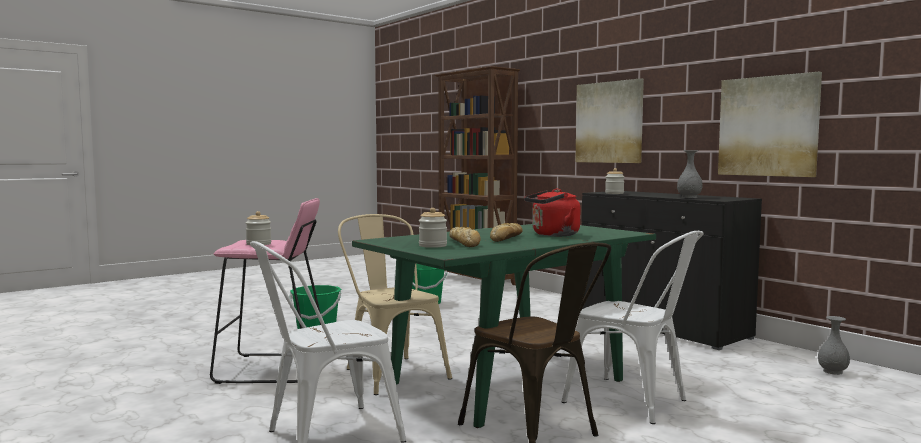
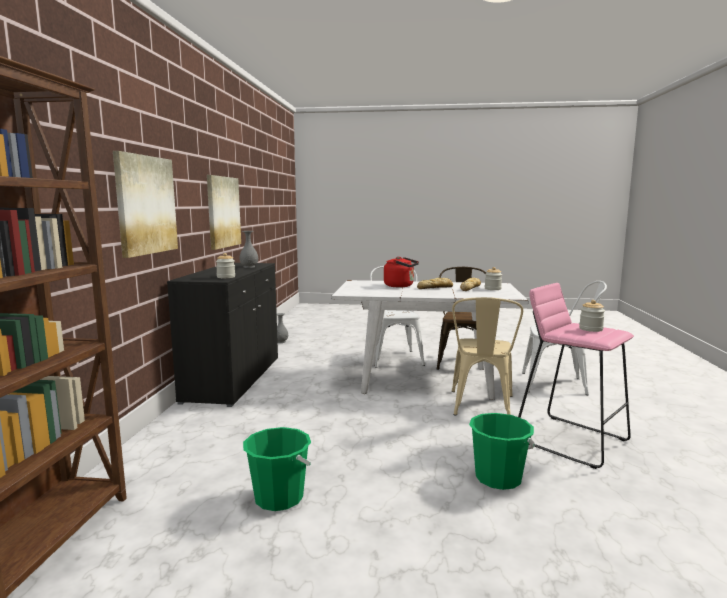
camera: 135 degrees left, 5 degrees up
green dining table [352,224,656,428] -> white dining table [332,280,528,400]

